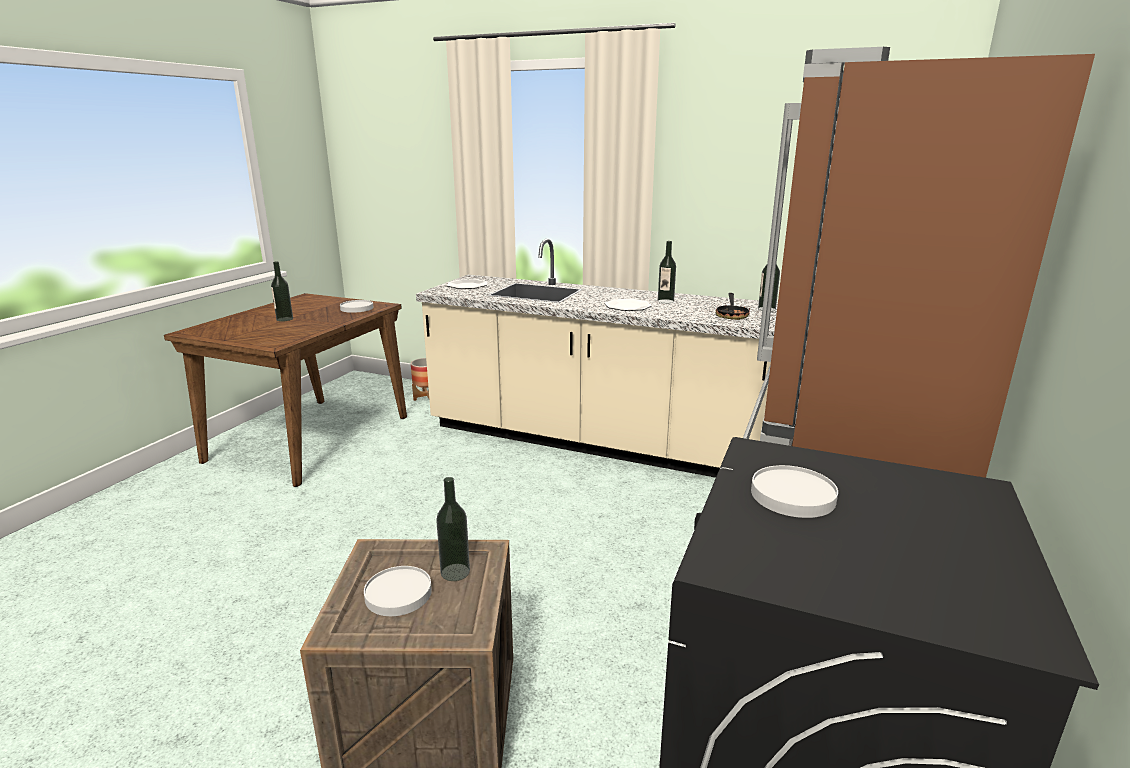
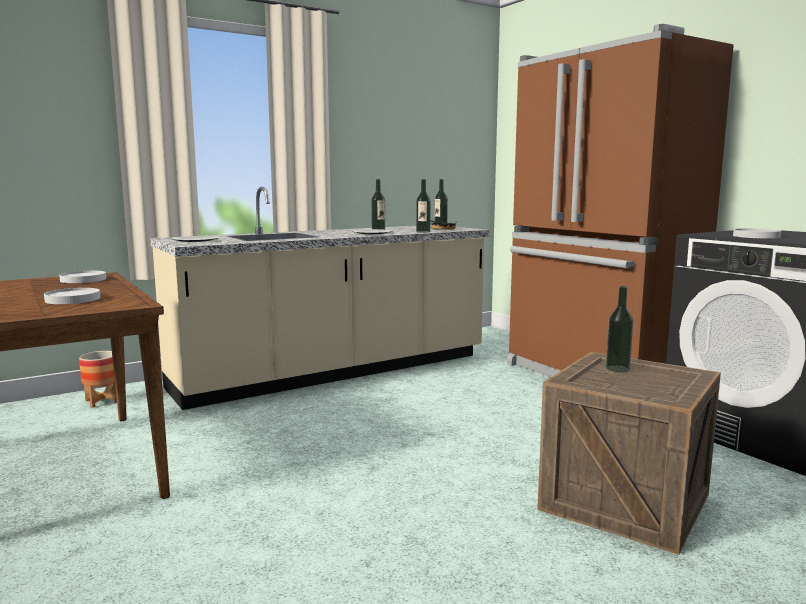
camera: 55 degrees left, 10 degrees down
bottle [271,261,293,322] -> bottle moved to [416,179,431,233]
white plate [364,566,432,616] -> white plate moved to [44,288,100,304]

